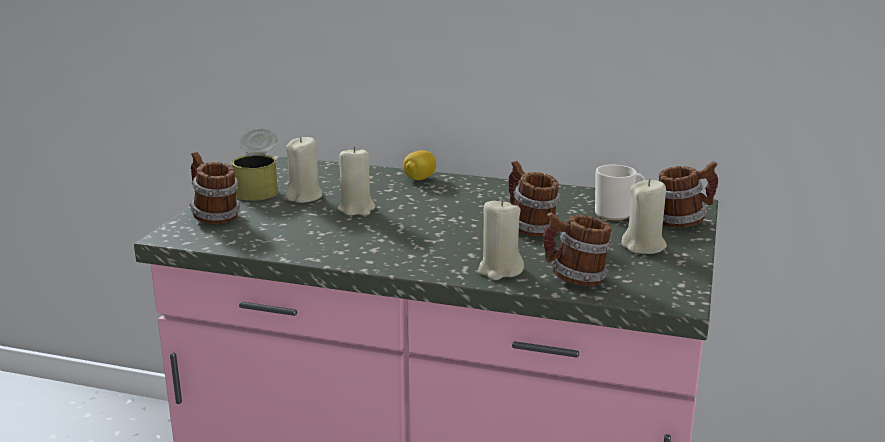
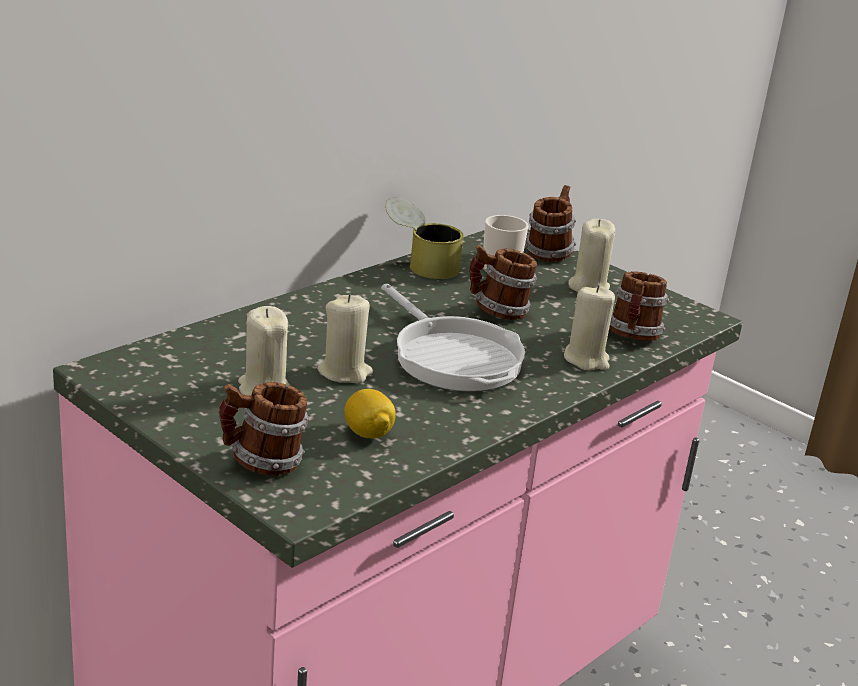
camera: 65 degrees left, 5 degrees up
can [231,129,278,201] -> can moved to [385,197,464,279]
lemon [403,150,436,180] -> lemon moved to [345,389,396,438]
none -> frying pan [381,284,525,392]

